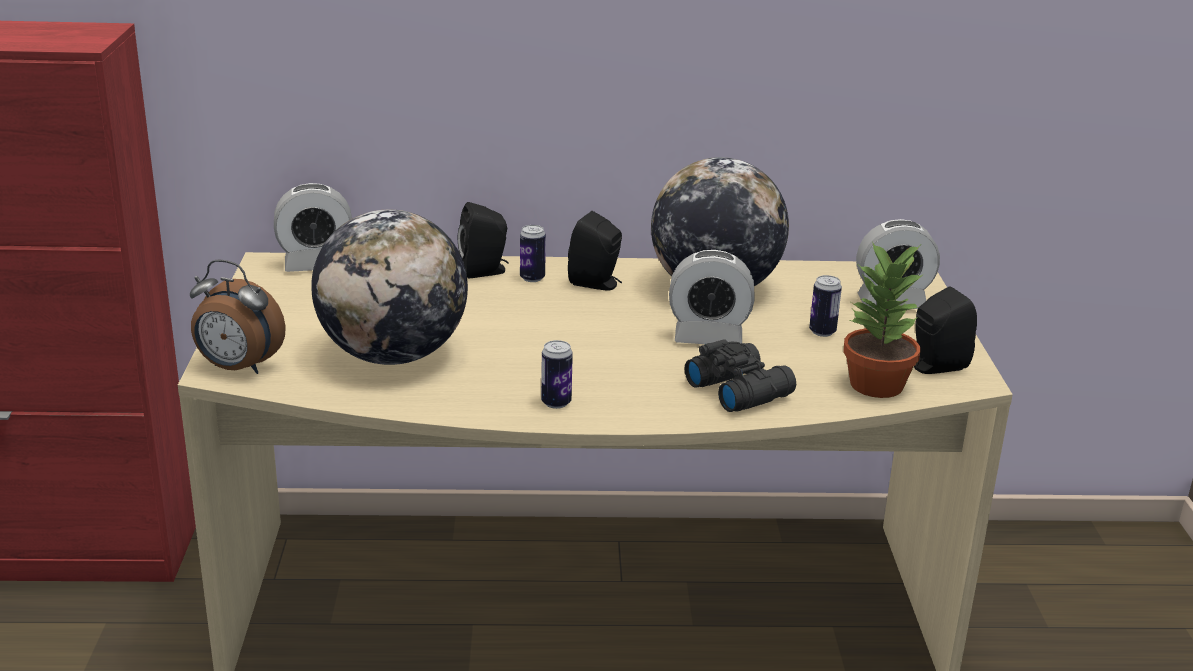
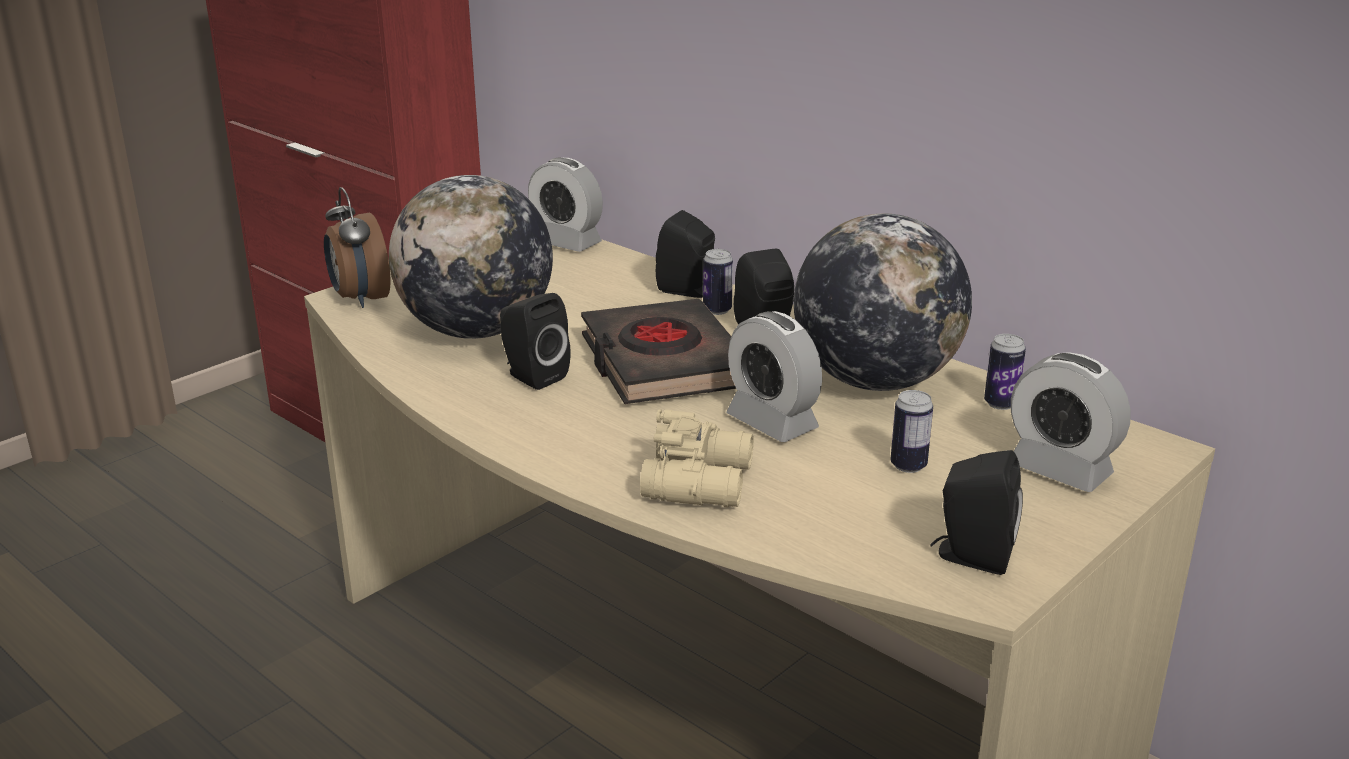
camera: 45 degrees right, 0 degrees up
can [541,340,573,409] -> can moved to [984,334,1026,410]
black binoculars [684,339,796,412] -> beige binoculars [640,409,754,508]
potted plant [843,242,924,398] -> none
none -> black speaker [500,293,571,390]
none -> black book [581,299,736,404]

